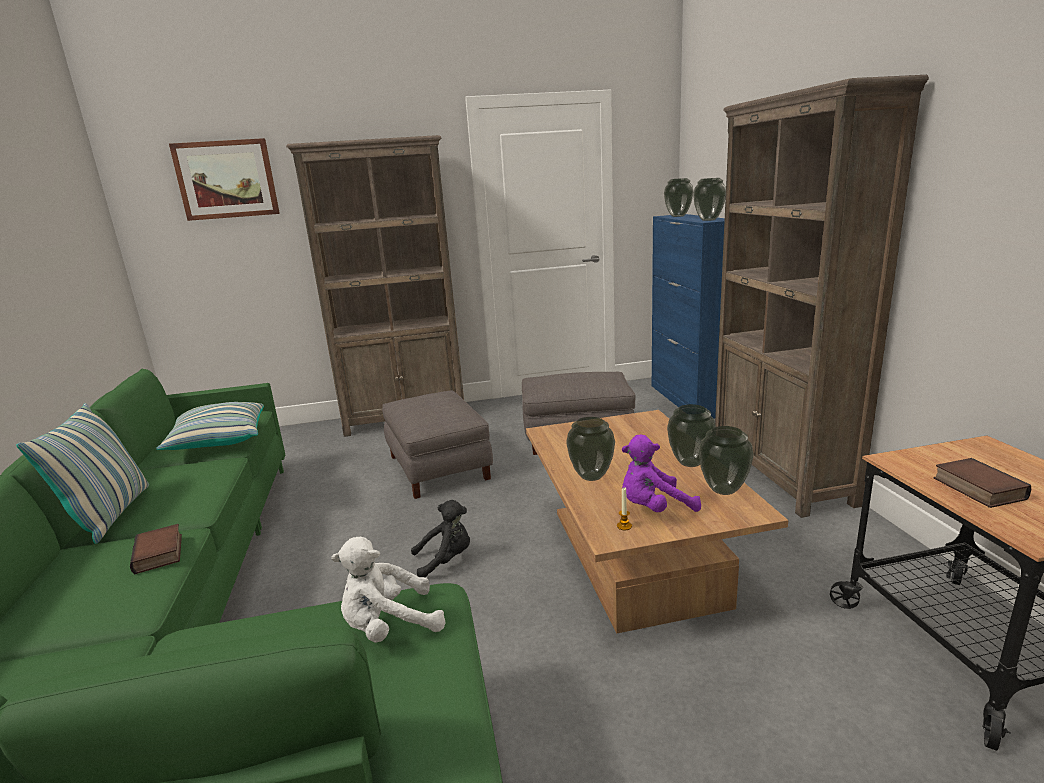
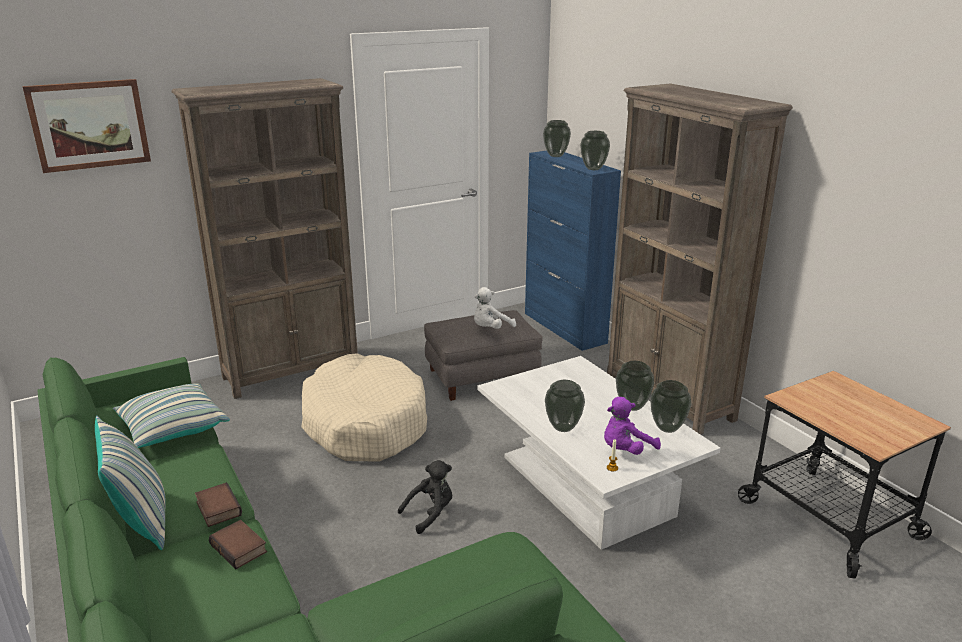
camera: 20 degrees left, 5 degrees up
white plush toy [331,537,446,643] -> white plush toy moved to [474,287,516,329]
grey ottoman [382,391,493,499] -> beige dog bed [302,353,427,462]
brown coffee table [526,410,788,633] -> white coffee table [477,356,721,550]
book [934,458,1031,508] -> book moved to [195,482,242,527]

